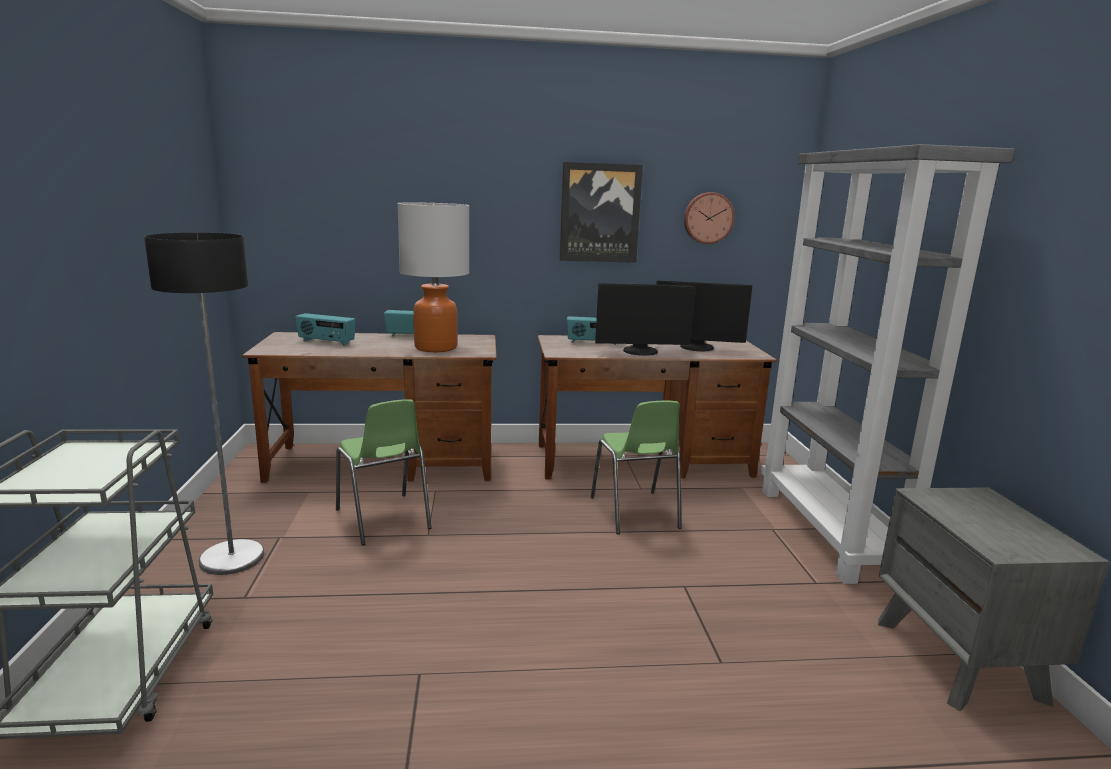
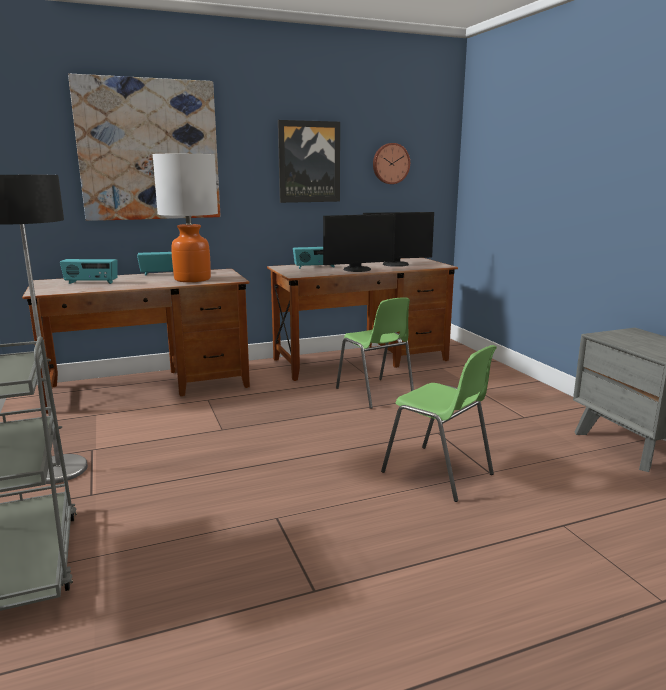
camera: 15 degrees left, 0 degrees up
green chair [336,399,432,545] -> green chair moved to [381,345,497,502]
grey bookcase [761,144,1015,584] -> none
none -> picture [68,74,220,221]

